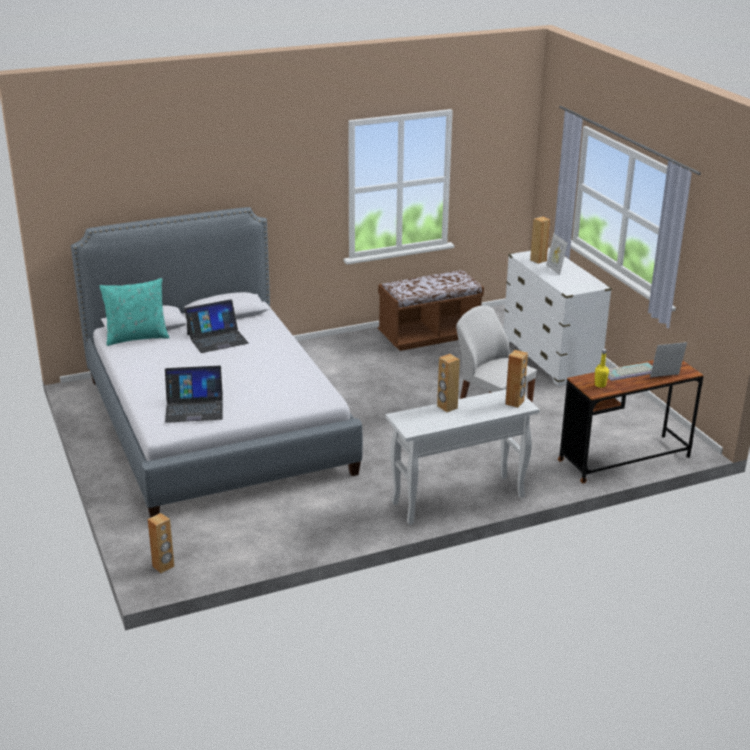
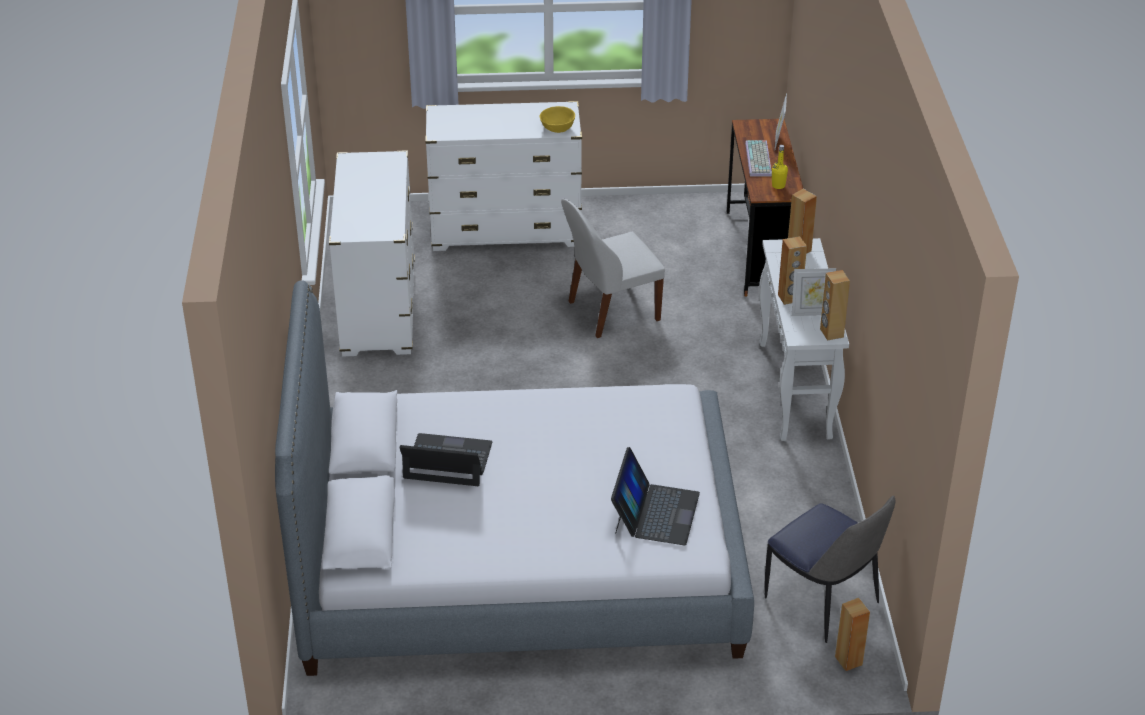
camera: 70 degrees left, 10 degrees up
turquoise pillow [99,278,169,346] -> none
laptop [184,299,249,353] -> laptop turned 75 degrees counterclockwise [400,433,493,486]
brown bench [378,270,484,351] -> white dresser [329,150,415,356]
brown speaker [530,216,550,264] -> brown speaker moved to [820,270,850,341]
picture frame [546,234,568,275] -> picture frame moved to [792,268,836,316]
none -> yellow bowl [539,106,575,133]
none -> chair [765,496,895,643]

